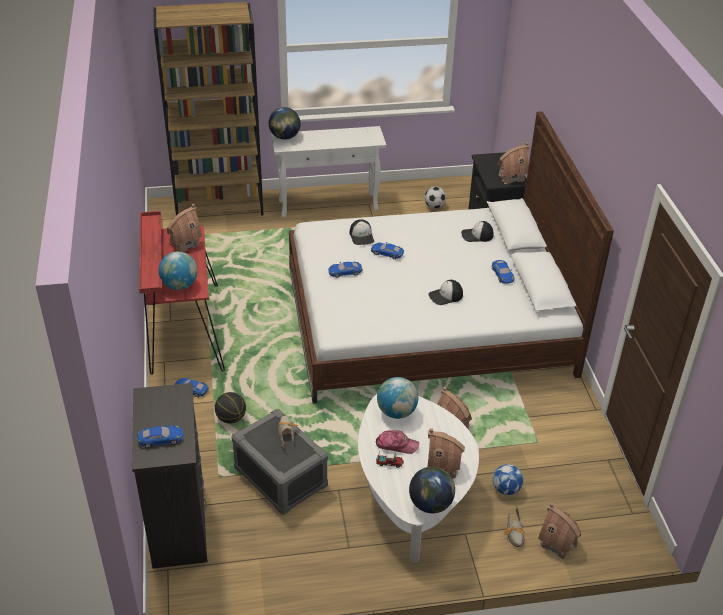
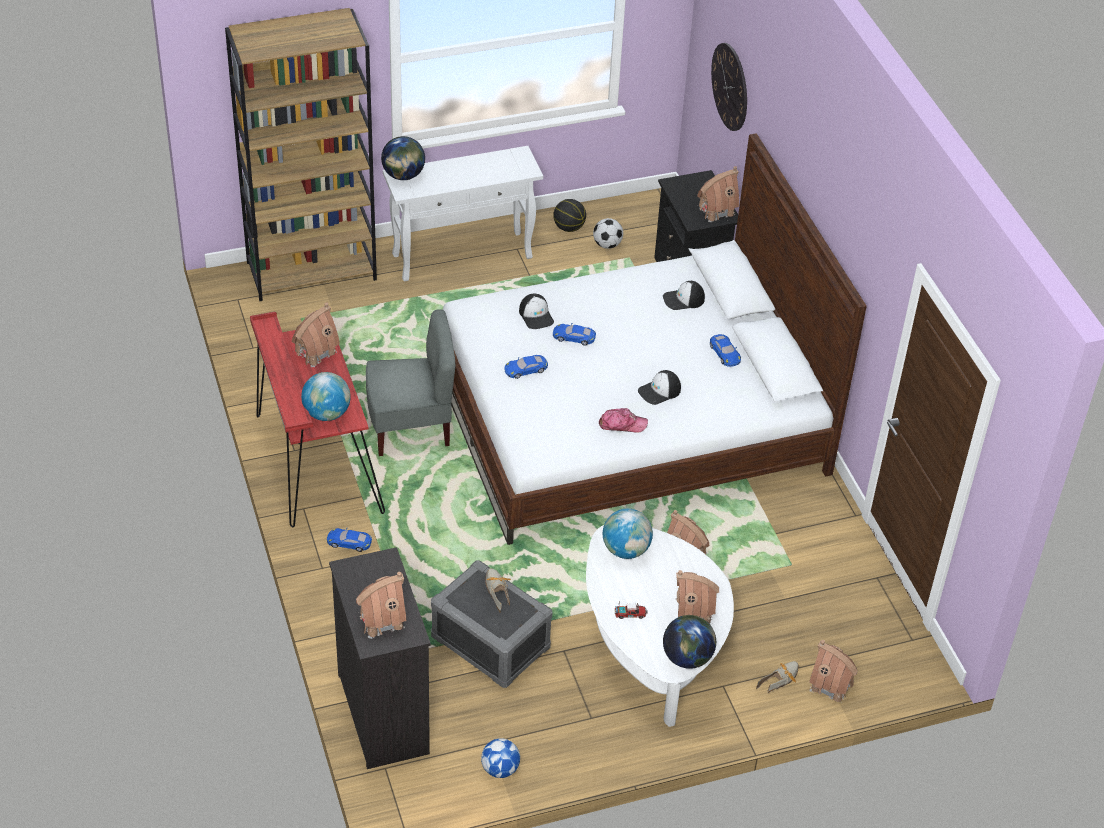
camera: 10 degrees left, 5 degrees up
blue toy car [138,424,183,448] -> toy house [356,572,406,639]
basketball [215,392,246,424] -> basketball moved to [553,199,586,232]
cap [376,430,419,454] -> cap moved to [599,408,648,433]
football [493,464,523,495] -> football moved to [481,738,520,778]
shoe [503,507,525,547] -> shoe turned 120 degrees counterclockwise [756,661,799,693]
none -> grey chair [366,309,455,456]
none -> wall clock [711,43,747,131]

